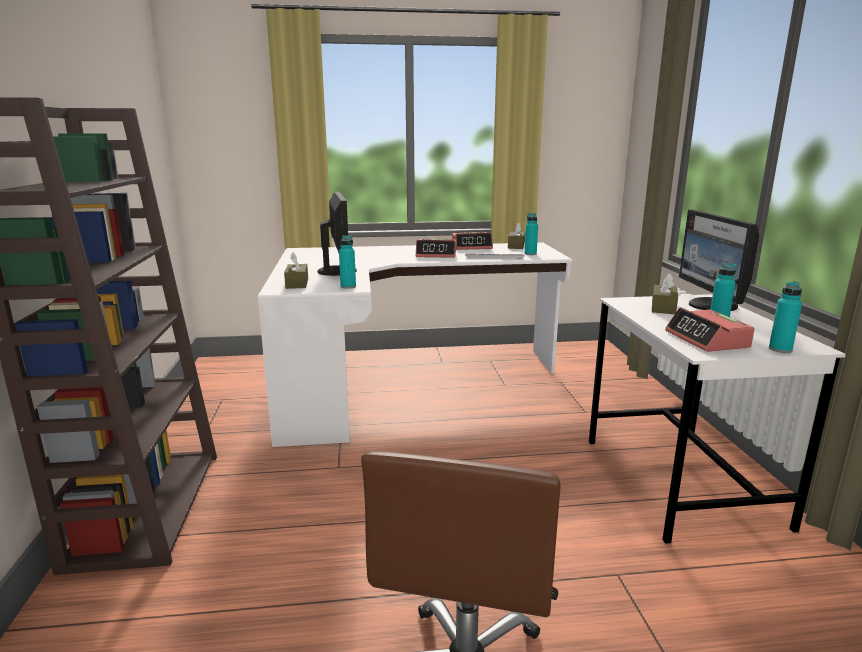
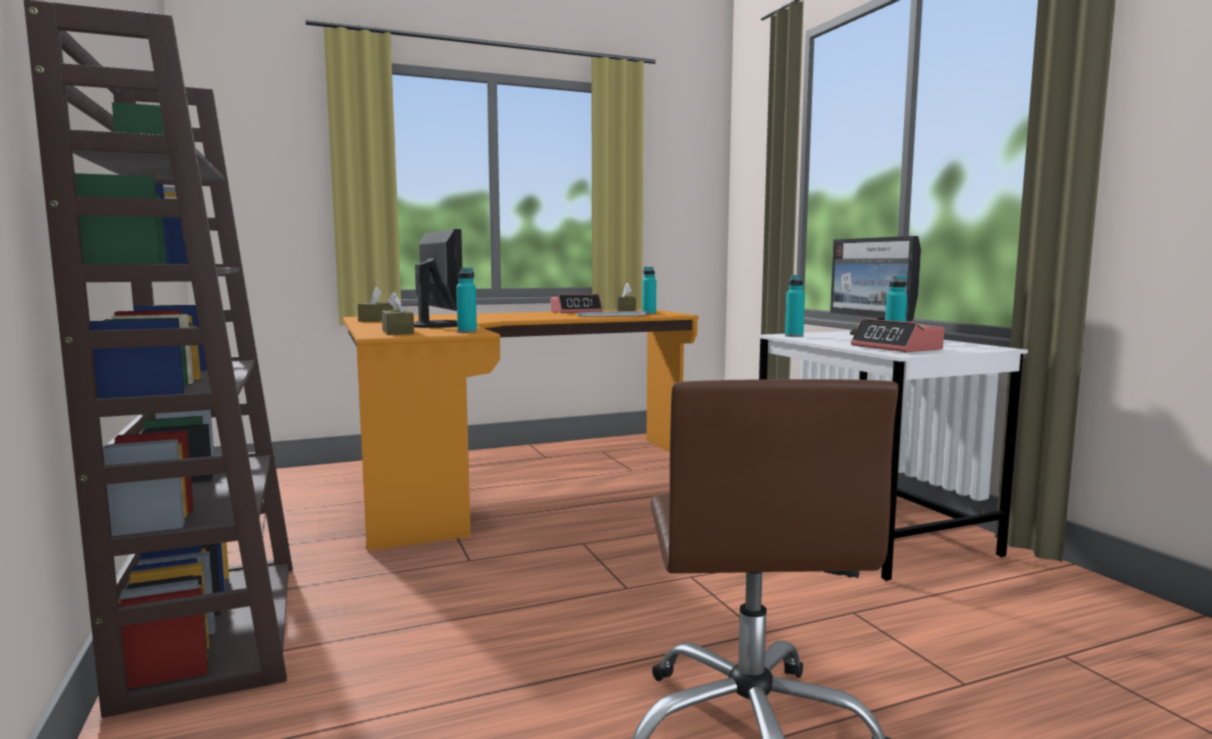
camera: 15 degrees left, 10 degrees down
white desk [257,243,572,447] -> orange desk [343,309,699,551]
alarm clock [416,239,456,258] -> none
brown tissue box [652,274,678,314] -> brown tissue box moved to [358,287,393,322]
turquoise bottle [769,281,802,353] -> turquoise bottle moved to [785,275,805,337]

